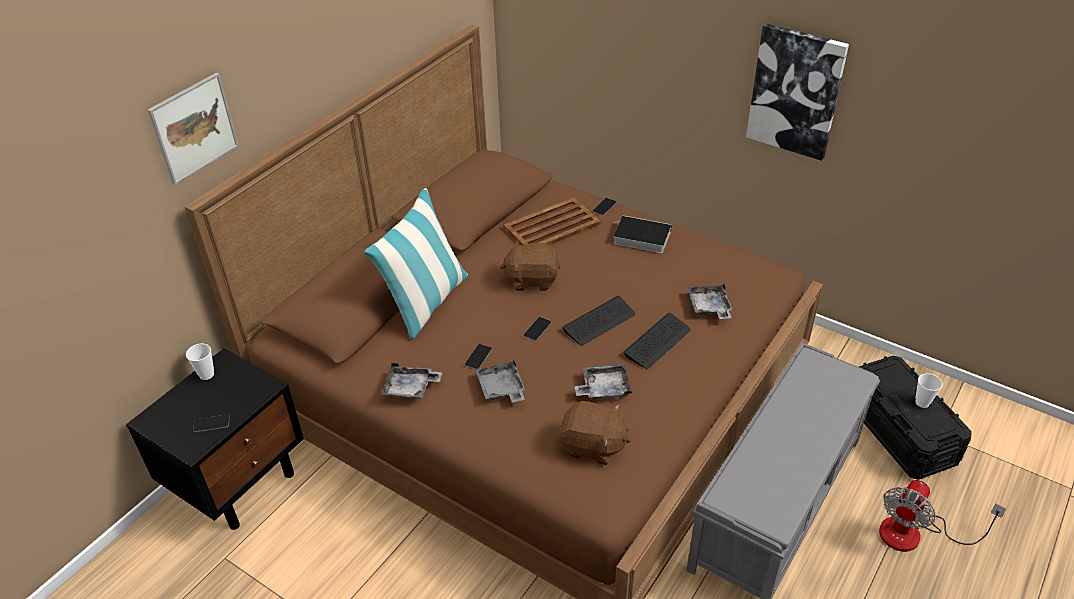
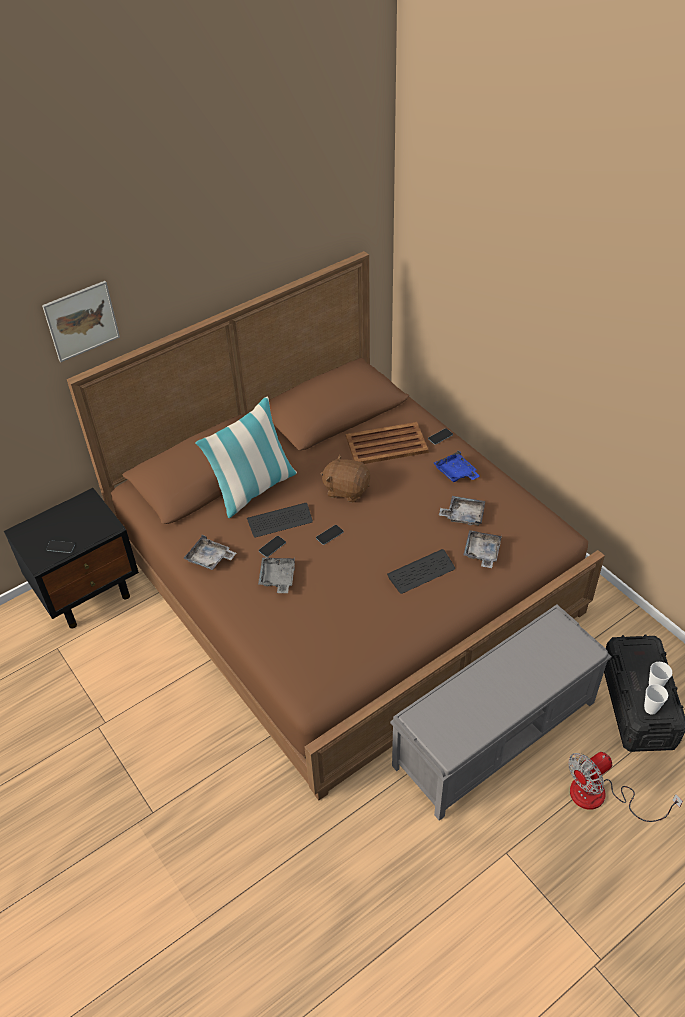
camera: 20 degrees right, 5 degrees up
cup [186,343,214,380] -> cup moved to [644,684,668,715]
brown plush toy [560,401,631,465] -> none
keyboard [562,296,635,346] -> keyboard moved to [247,503,313,538]
grey tray [575,364,632,400] -> grey tray moved to [439,496,485,525]
book [613,216,672,253] -> blue tray [433,450,480,482]
picture [746,23,849,161] -> none

